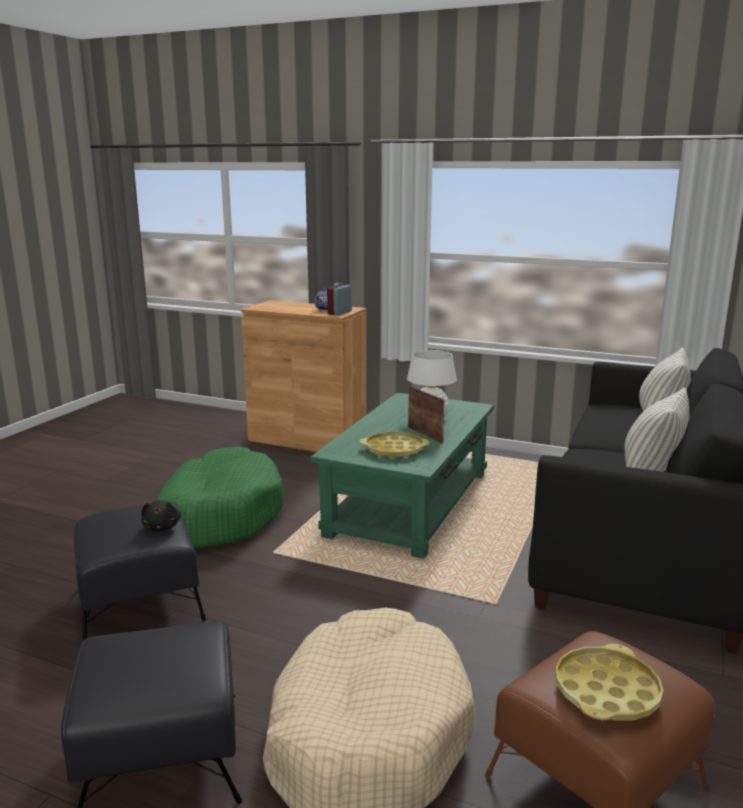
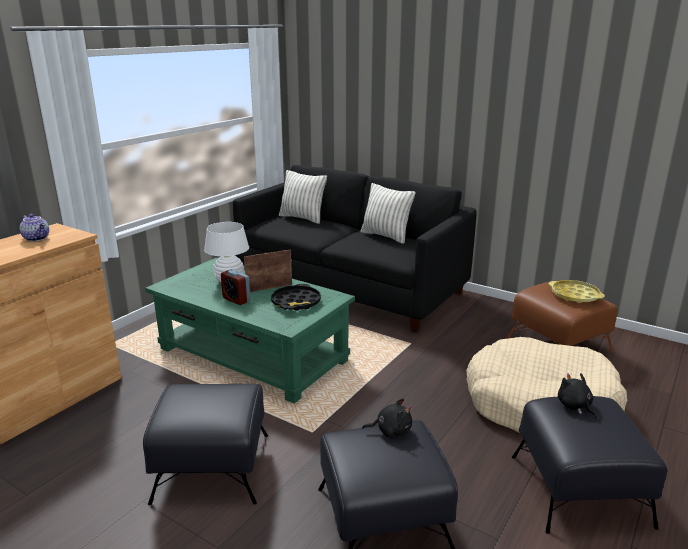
camera: 80 degrees left, 5 degrees up
green dog bed [156,446,284,548] -> black ottoman [143,384,268,505]
alarm clock [327,283,352,315] -> alarm clock moved to [221,269,251,305]
yellow tray [360,431,430,458] -> black tray [271,284,321,311]
none -> black plush toy [558,373,597,419]

